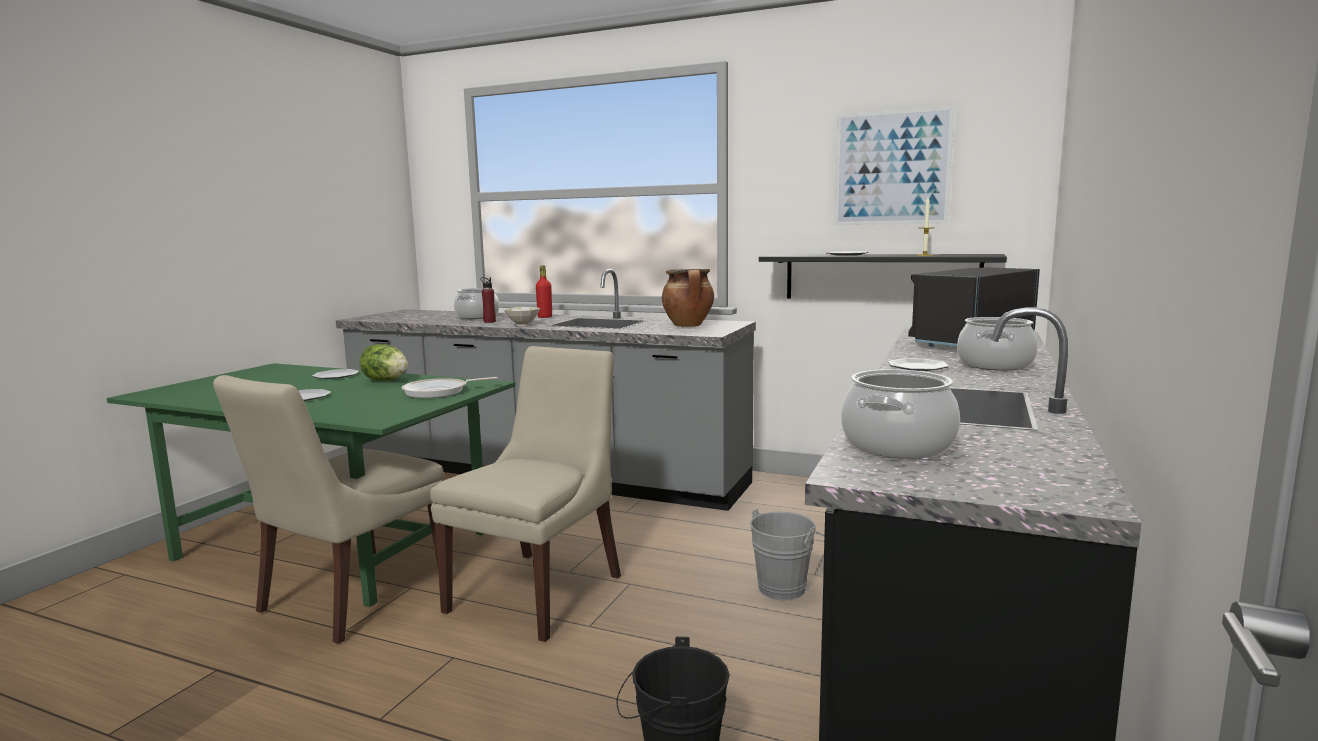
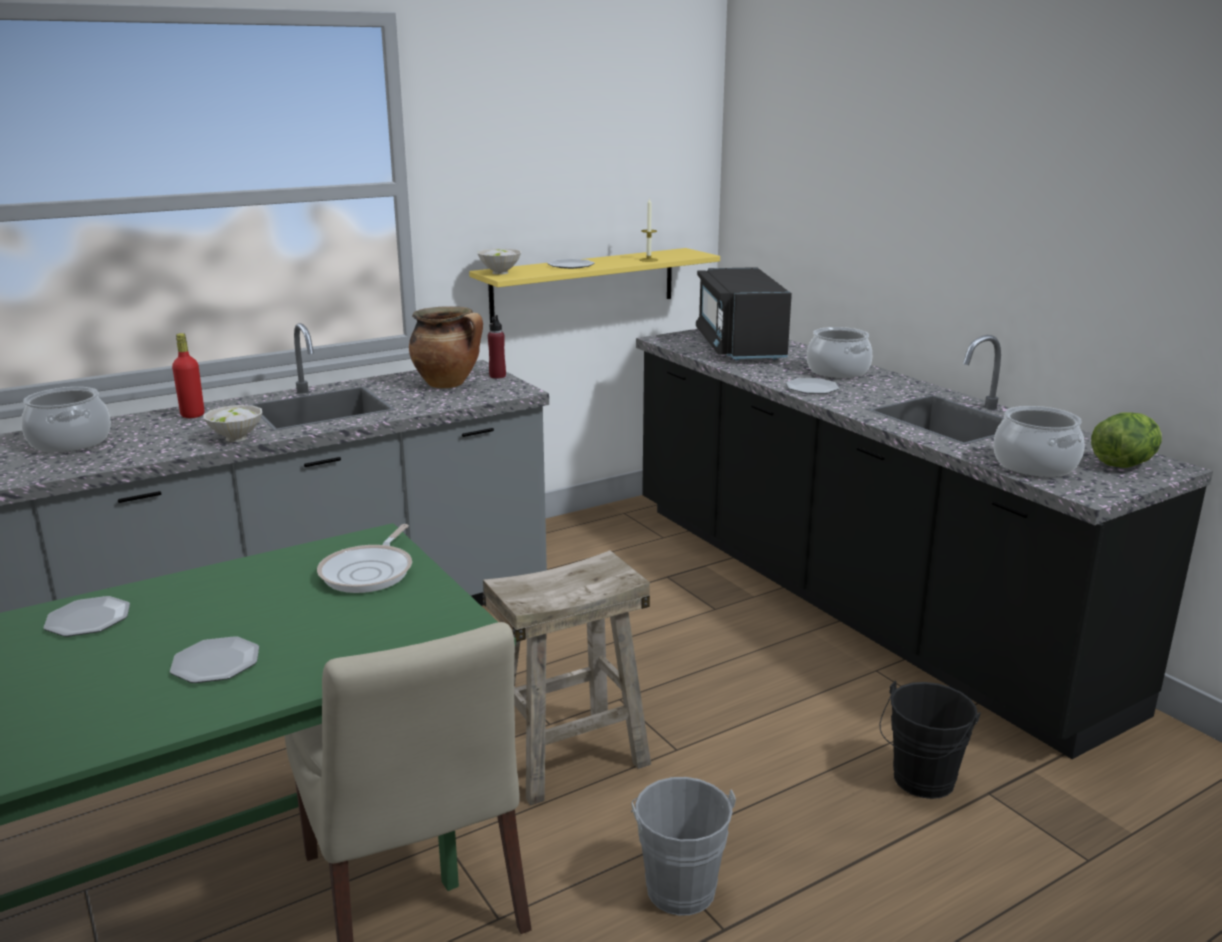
camera: 55 degrees left, 10 degrees up
lettuce [360,344,408,381] -> lettuce moved to [1091,412,1162,468]
beige chair [430,346,621,642] -> beige stool [483,550,651,806]
red bottle [481,277,496,323] -> red bottle moved to [488,315,506,379]
grey bucket [750,508,824,600] -> grey bucket moved to [631,777,736,916]
black shelf [759,254,1007,298] -> yellow shelf [469,248,720,323]
picture [834,106,954,225] -> none
none -> white bowl [477,249,521,275]

